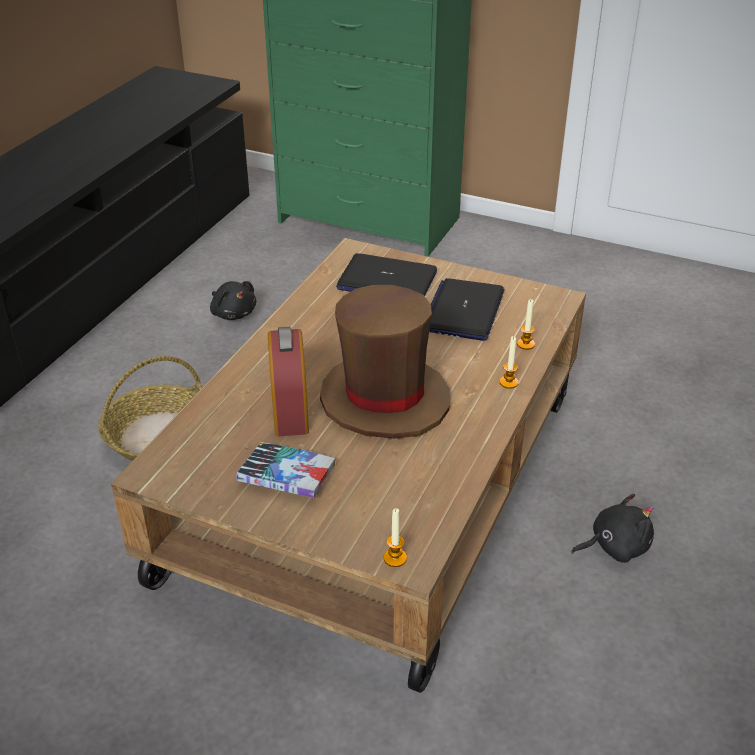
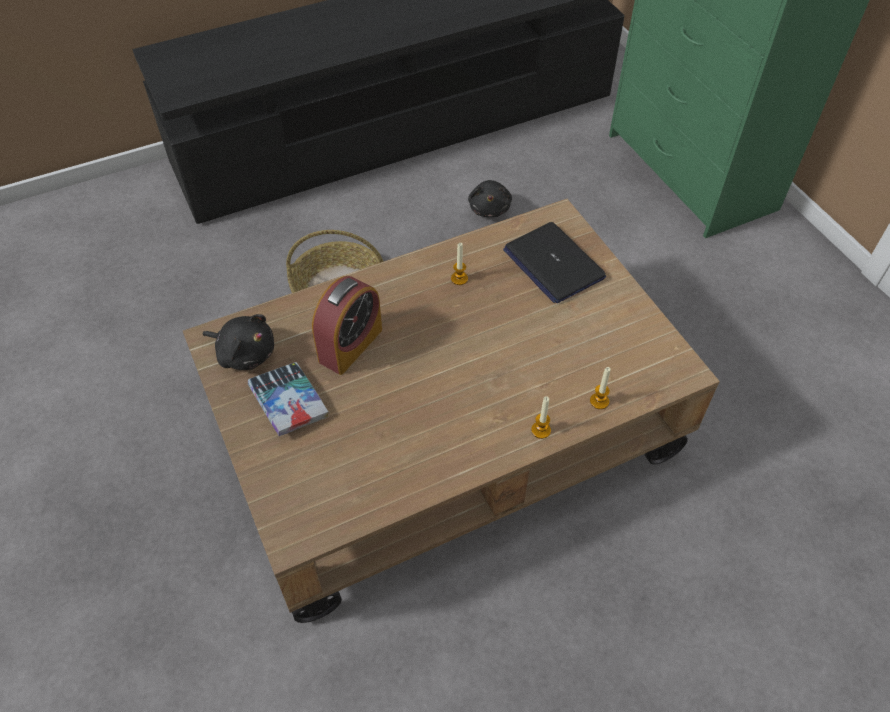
camera: 40 degrees right, 15 degrees up
brown hat [320,285,450,439] -> none
candle [384,508,407,567] -> candle moved to [451,243,468,285]
laptop [429,278,504,341] -> none
black plush toy [571,494,654,563] -> black plush toy moved to [203,314,274,370]

